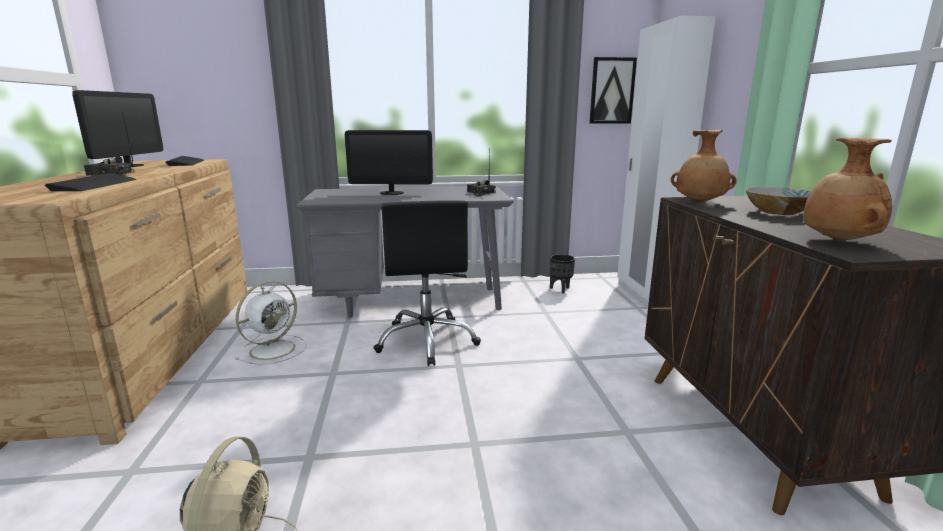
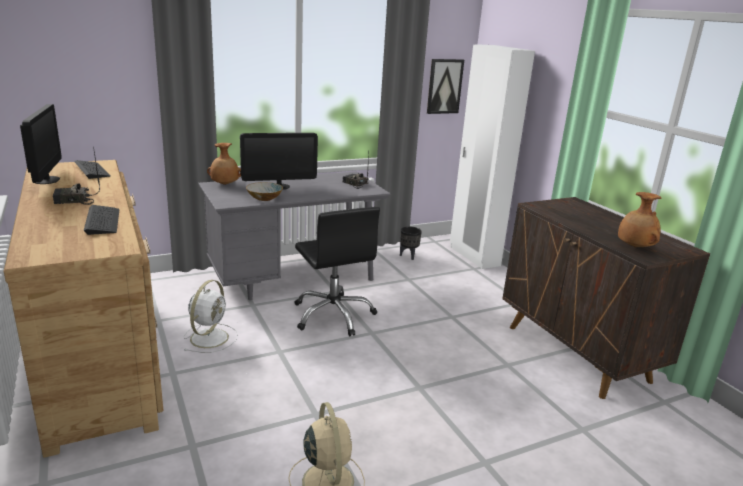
camera: 20 degrees left, 5 degrees up
brown vase [671,130,737,203] -> brown vase moved to [207,143,241,185]
bowl [745,187,811,215] -> bowl moved to [246,182,283,201]

